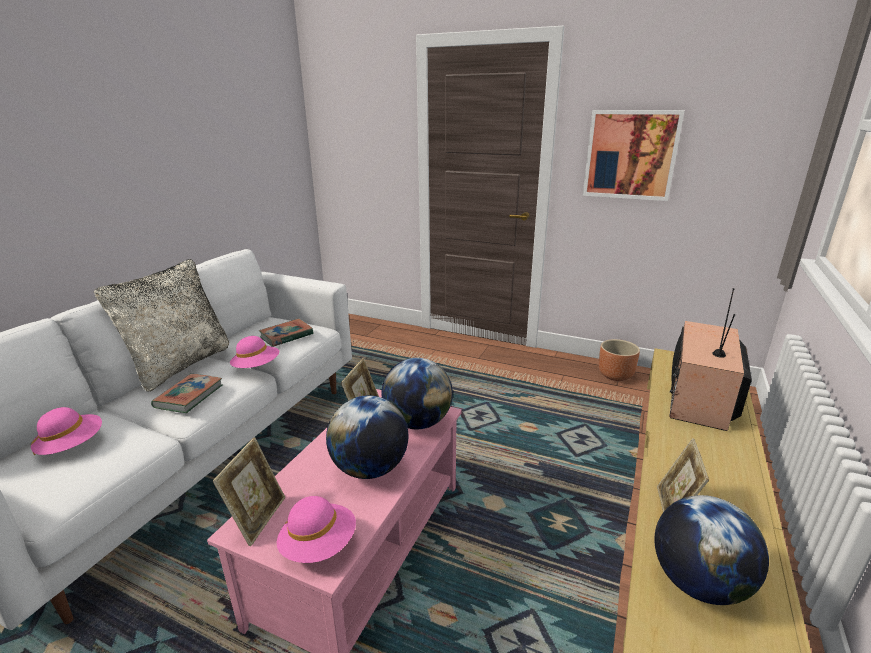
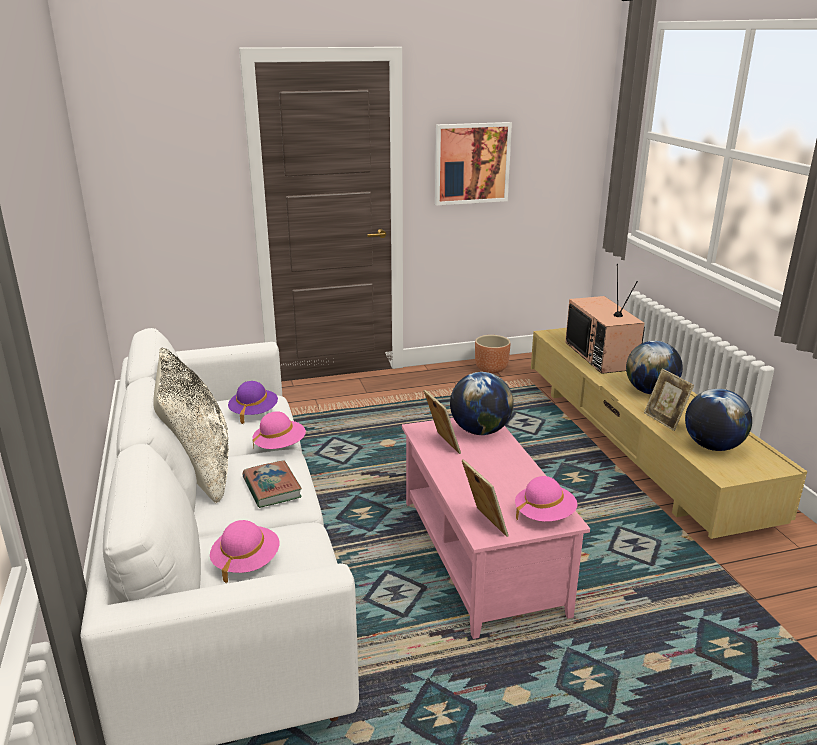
camera: 40 degrees left, 0 degrees up
book [259,318,314,347] -> purple hat [228,381,278,424]
globe [326,395,408,479] -> globe moved to [626,341,683,394]

